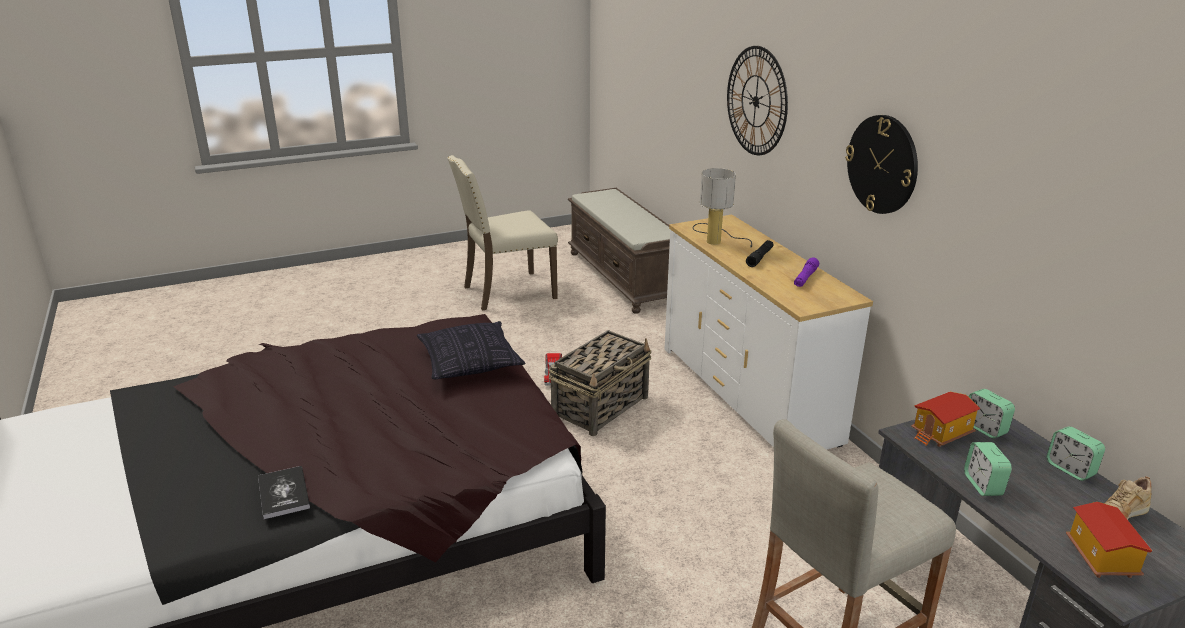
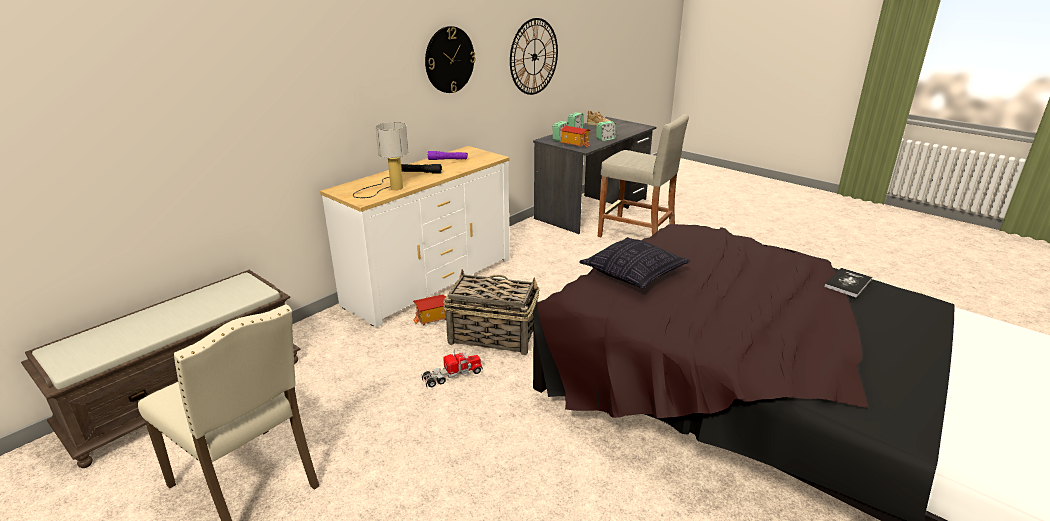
camera: 115 degrees left, 0 degrees up
wall clock [727,46,788,155] -> wall clock moved to [510,18,558,95]
toy house [1066,502,1152,578] -> toy house moved to [413,294,446,325]

